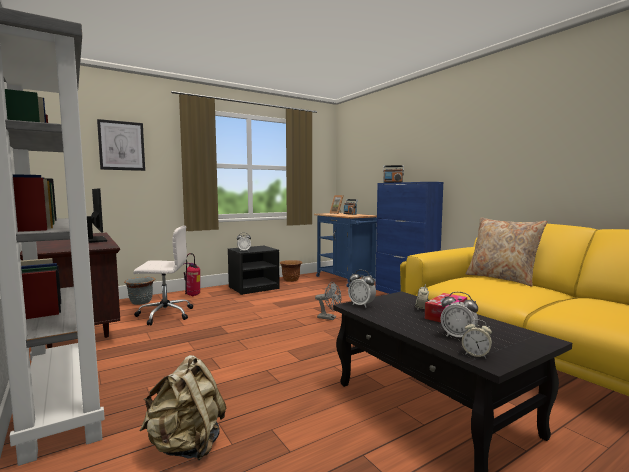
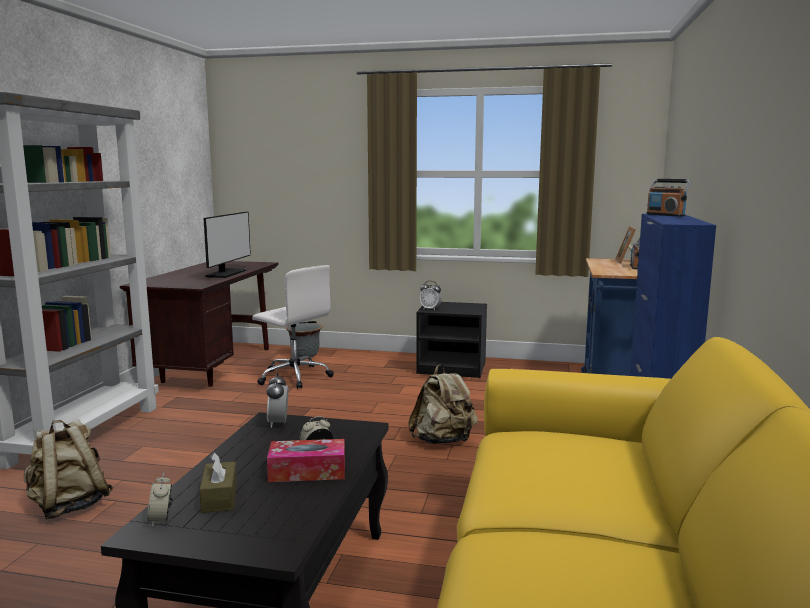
camera: 45 degrees right, 5 degrees up
picture [97,119,145,171] -> none
fire extinguisher [184,253,200,296] -> none
brown planter [280,260,302,282] -> none
grey fan [315,282,341,320] -> beige backpack [408,364,478,444]
alarm clock [441,292,478,337] -> brown tissue box [199,452,237,513]
beige pillow [466,217,547,287] -> none

